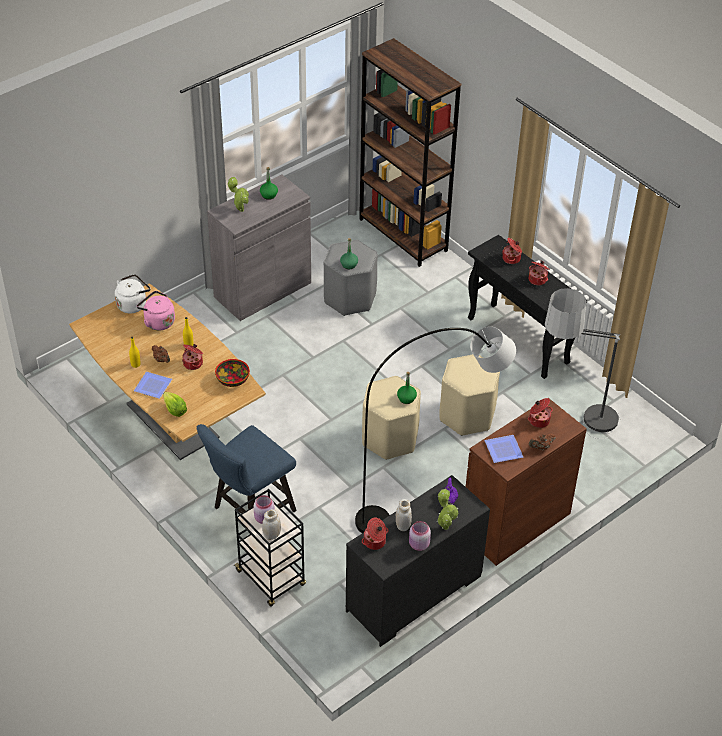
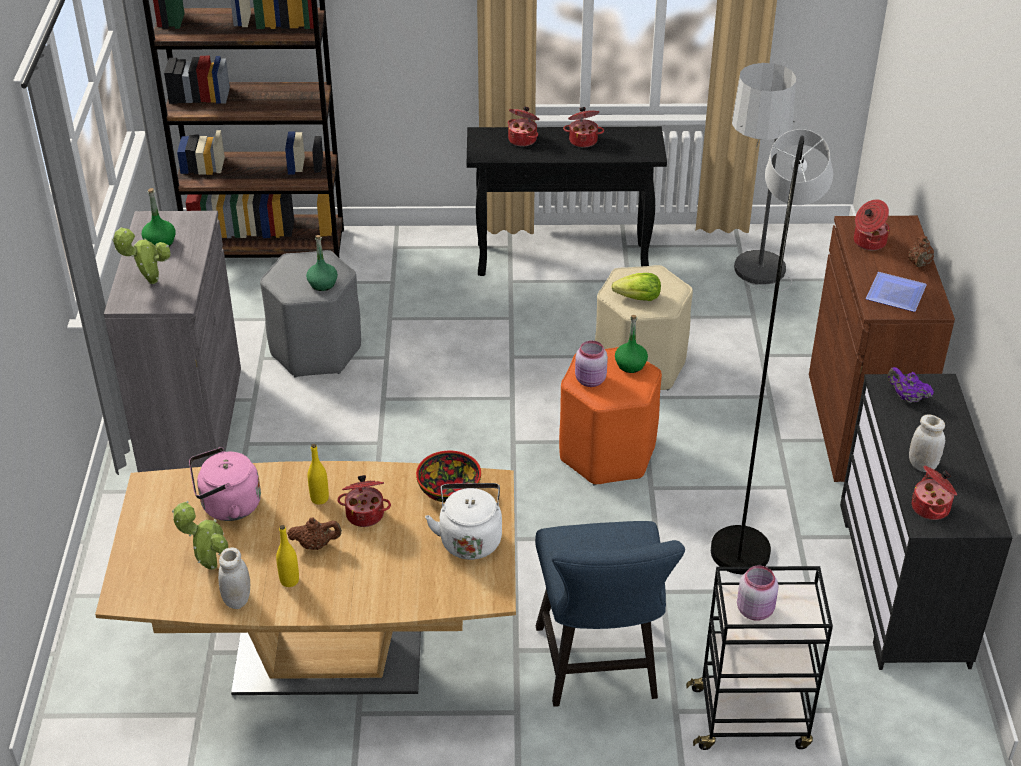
camera: 50 degrees left, 5 degrees down
white kettle [115,274,151,314] -> white kettle moved to [425,483,502,560]
plate [134,372,172,399] -> none
lettuce [163,392,187,417] -> lettuce moved to [611,273,661,301]
white jar [262,509,281,540] -> white jar moved to [218,547,250,609]
beige stool [362,376,421,460] -> orange stool [559,347,662,486]
pink jar [409,521,431,551] -> pink jar moved to [575,341,608,387]
potted plant [437,489,458,530] -> potted plant moved to [172,501,228,569]

